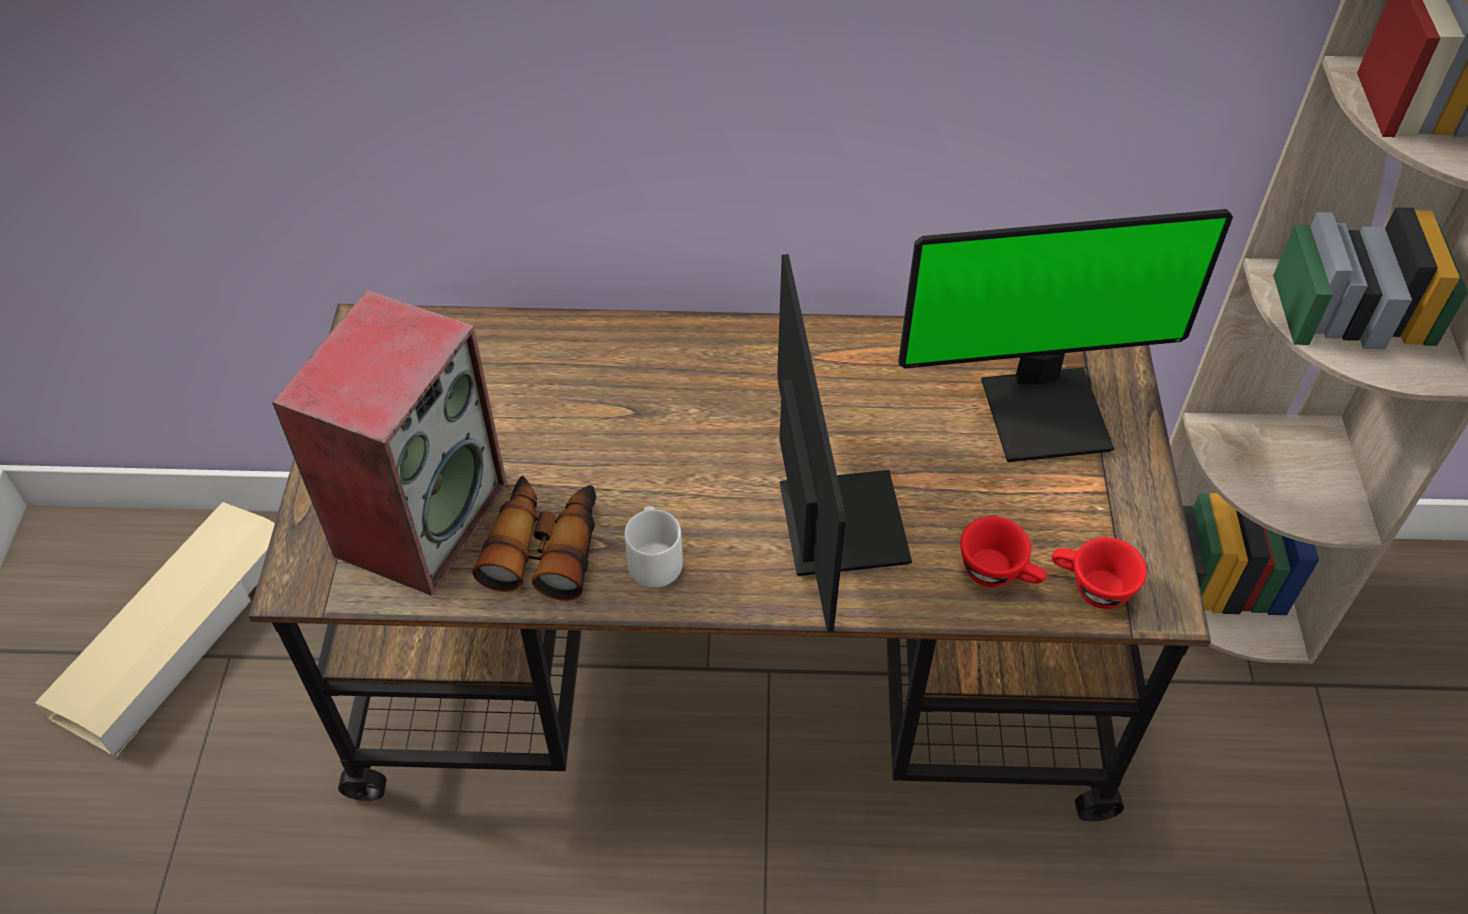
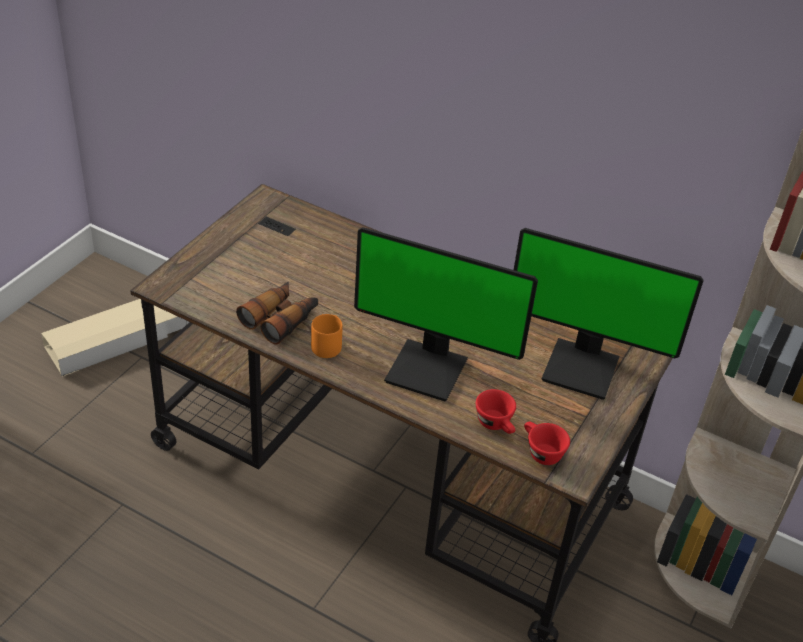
camera: 25 degrees right, 10 degrees down
speaker [272,290,507,596] -> none
grey mug [624,506,683,588] -> orange mug [311,314,343,358]
monitor [777,254,912,632] -> monitor turned 90 degrees clockwise [354,227,538,402]

